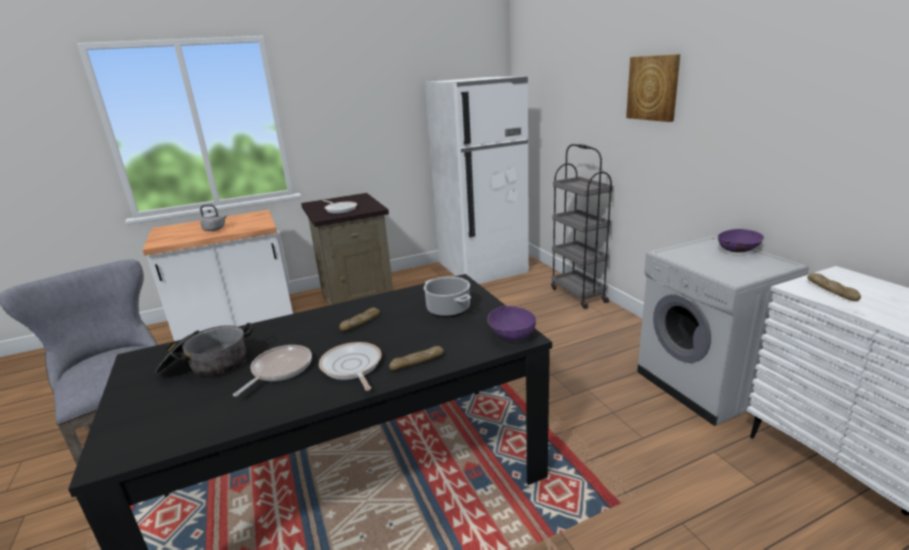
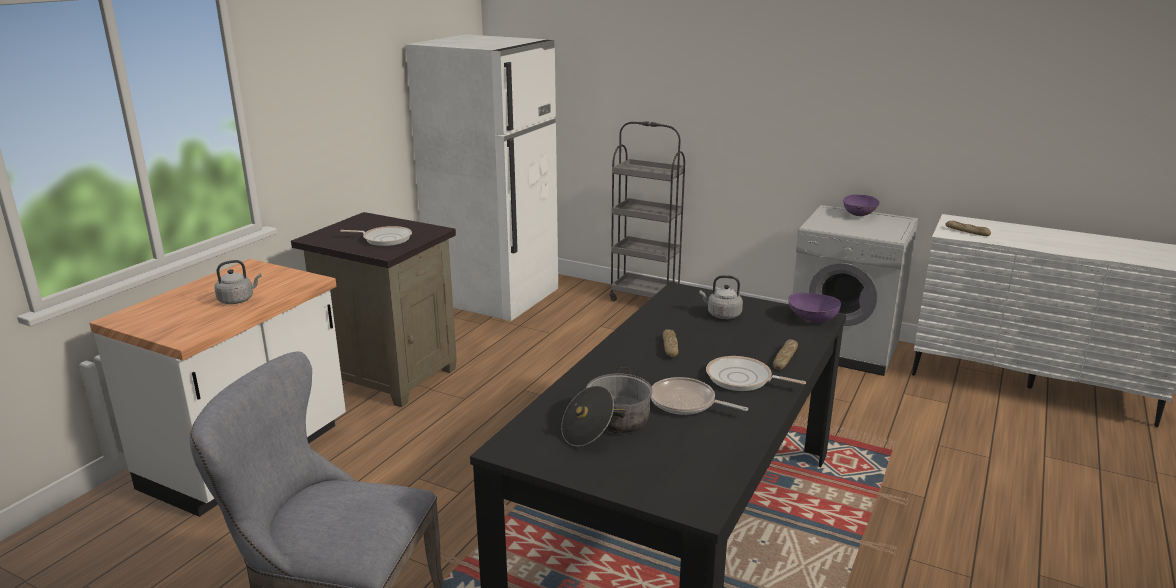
camera: 40 degrees left, 0 degrees up
frying pan [233,345,312,397] -> frying pan turned 45 degrees counterclockwise [650,377,748,415]
cooking pot [424,276,471,317] -> grey kettle [700,275,743,319]
picture [626,54,680,122] -> none

